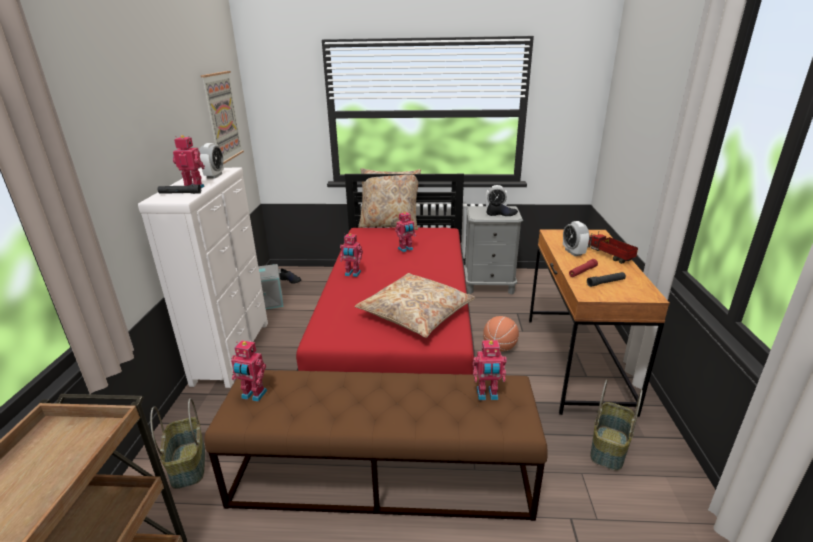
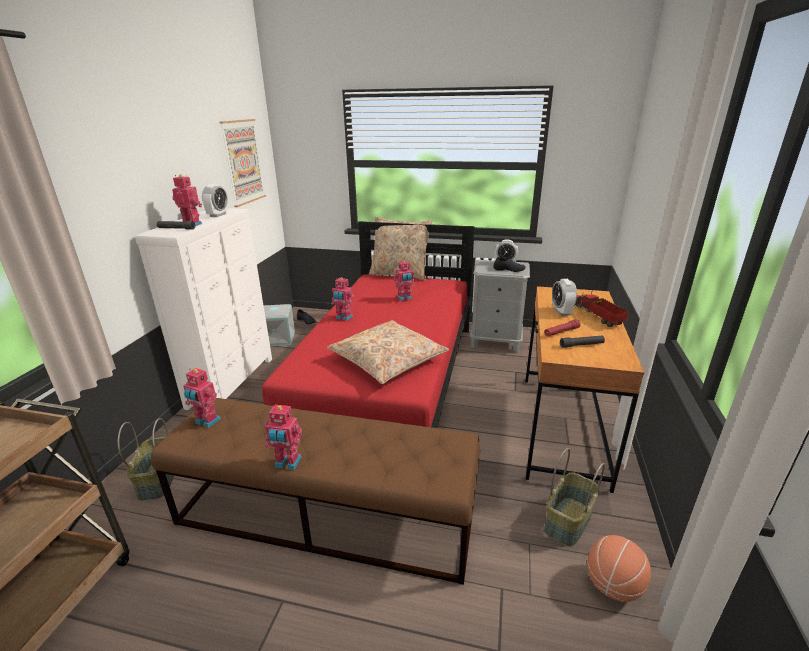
camera: 10 degrees right, 0 degrees up
toy robot [472,340,507,400] -> toy robot moved to [264,405,302,470]
basketball [483,316,519,352] -> basketball moved to [587,535,651,602]

